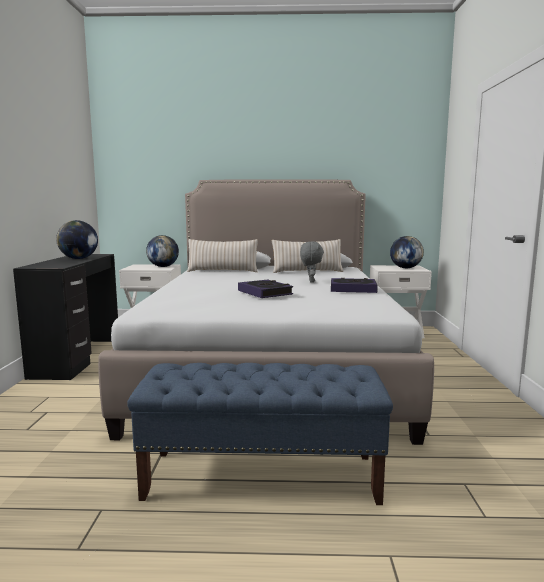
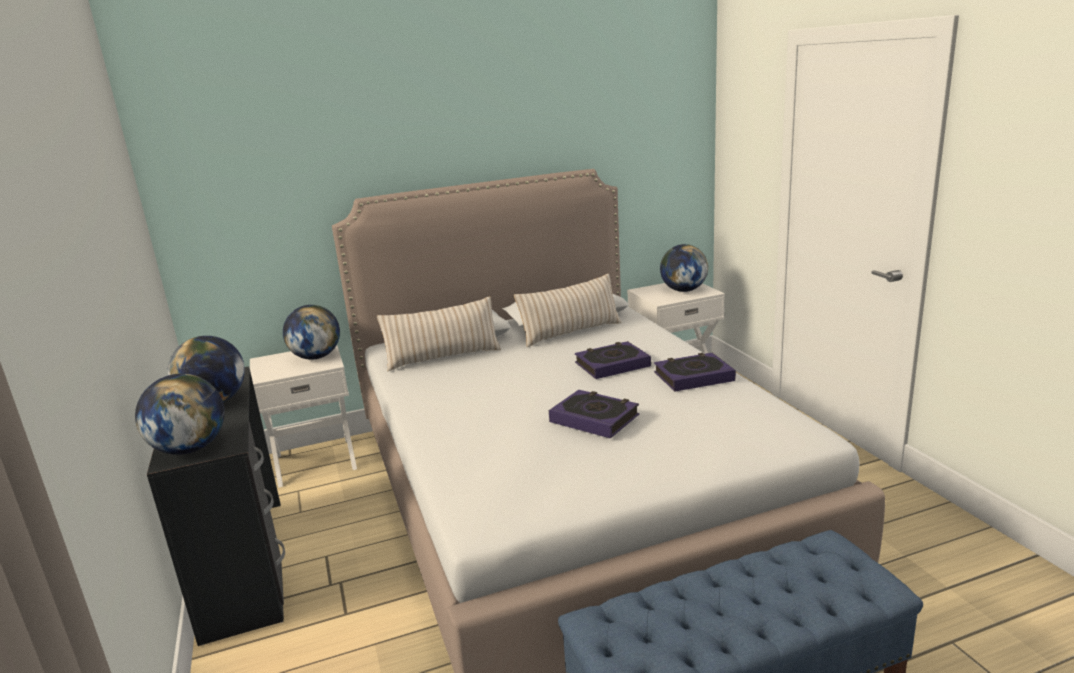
camera: 20 degrees left, 10 degrees up
grey plush toy [300,241,324,283] -> book [575,341,651,379]
none -> globe [135,374,225,455]

